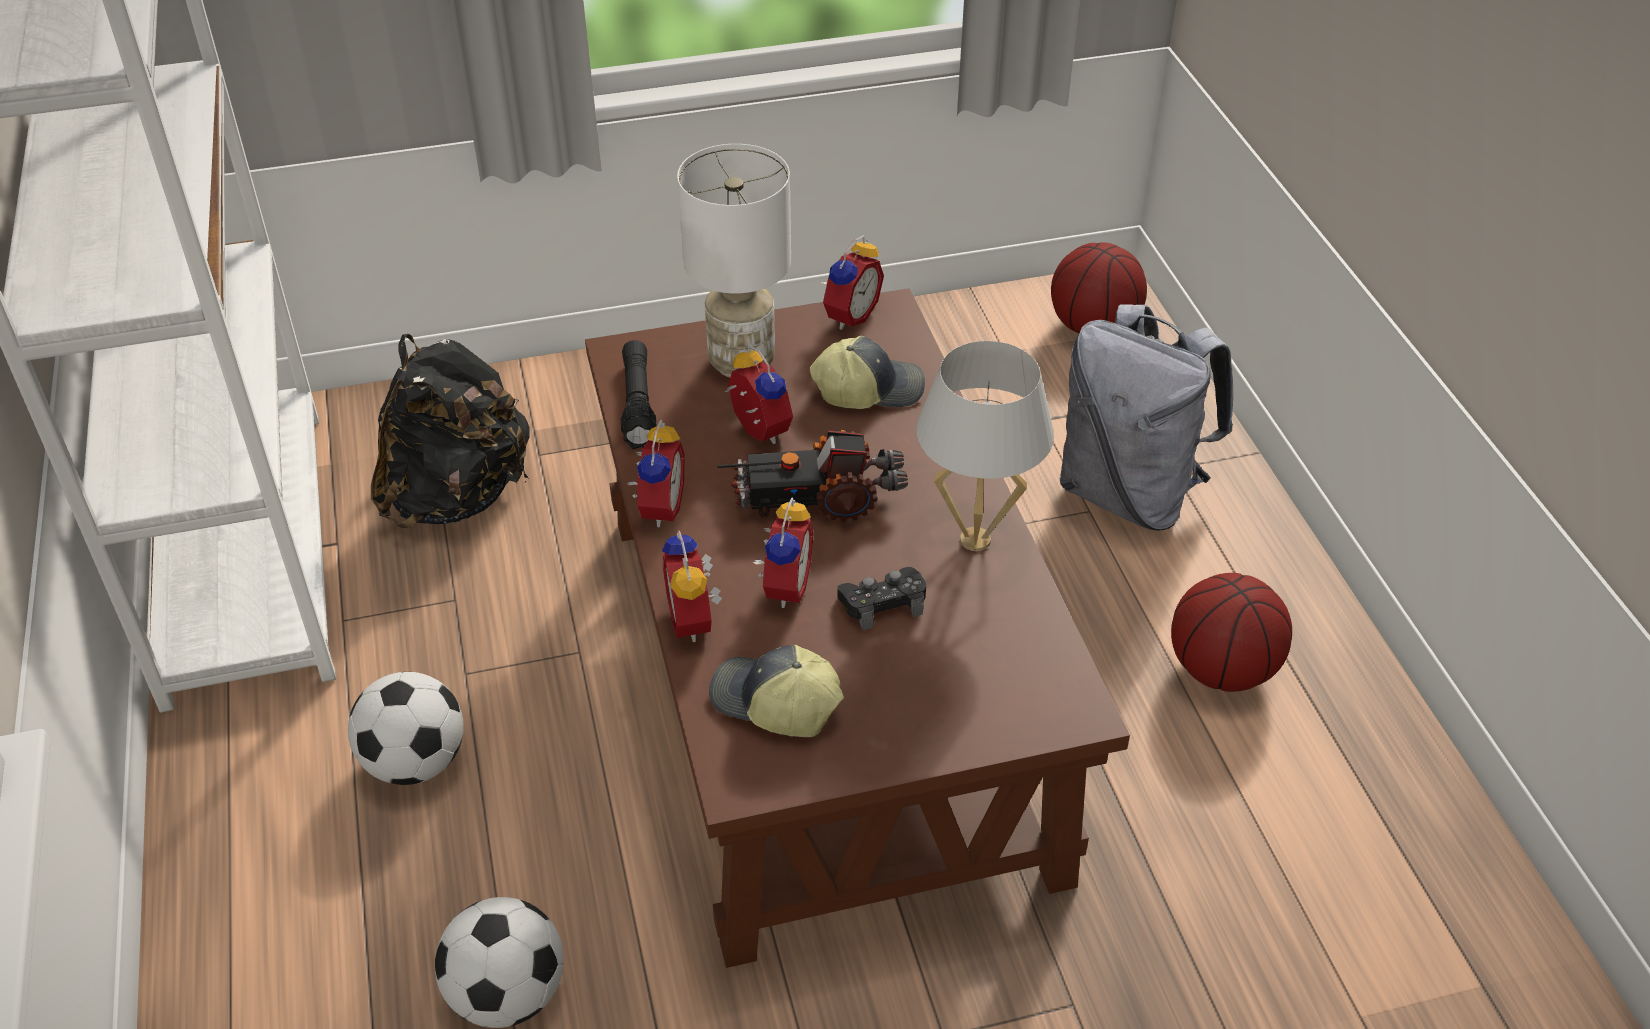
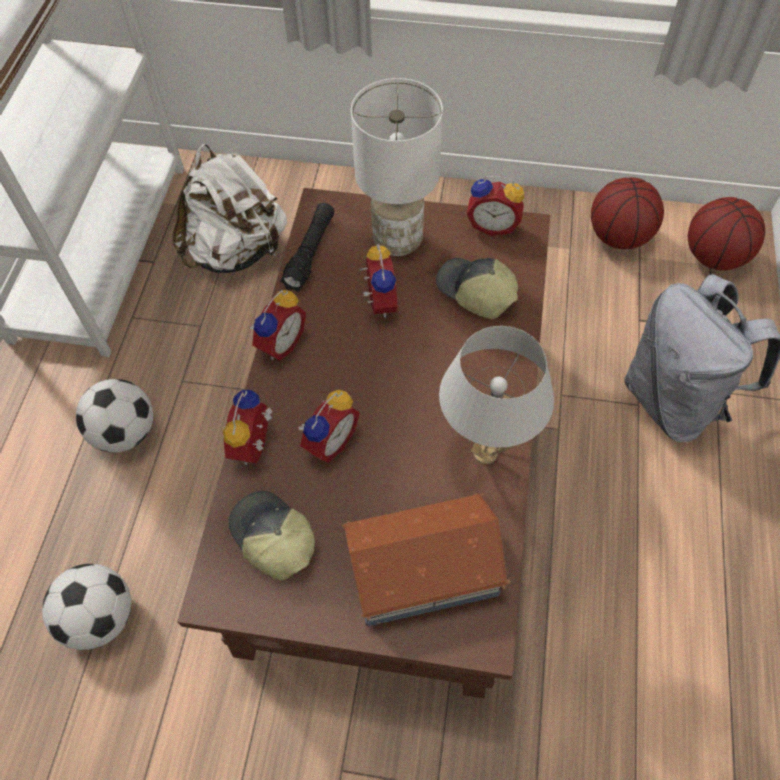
camera: 25 degrees right, 15 degrees up
black backpack [371,334,529,528] -> white backpack [172,144,287,273]
toy truck [717,430,908,522] -> none
cap [810,336,925,409] -> cap turned 150 degrees counterclockwise [436,258,518,319]
alarm clock [821,235,884,330] -> alarm clock turned 45 degrees clockwise [467,175,524,236]
black game controller [837,567,926,630] -> none
basketball [1171,573,1292,692] -> basketball moved to [591,177,664,249]
none -> toy house [342,494,510,626]

